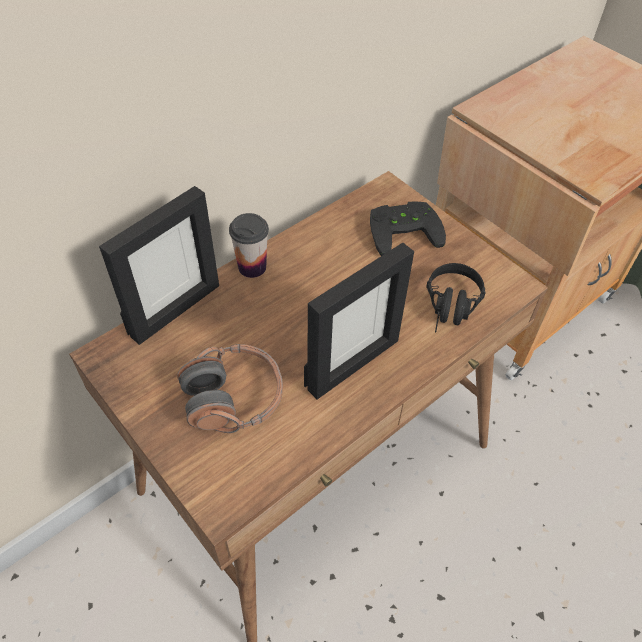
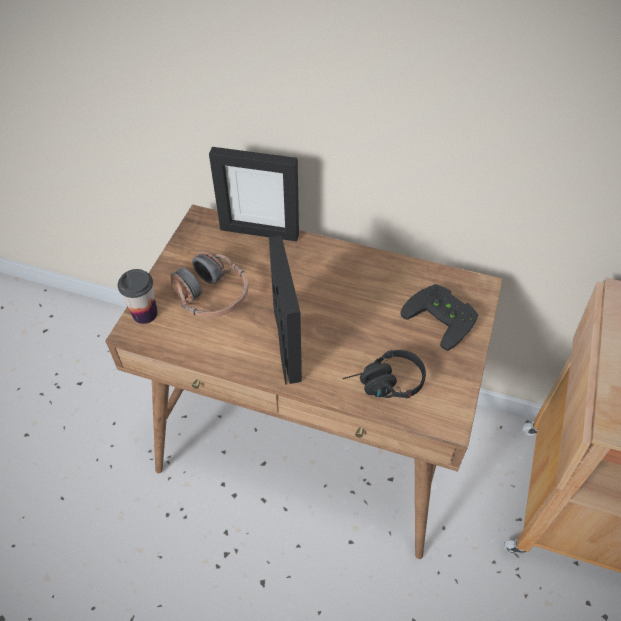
camera: 60 degrees right, 0 degrees up
cup [229,213,269,278] -> cup moved to [118,269,158,324]
picture frame [304,243,414,399] -> picture frame turned 120 degrees counterclockwise [269,236,302,385]

